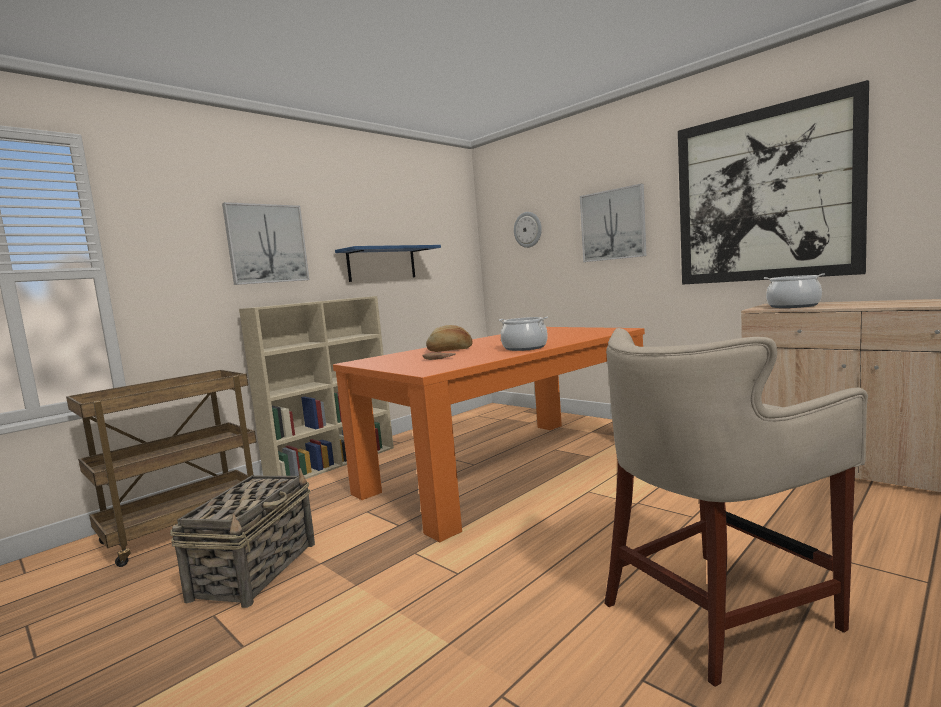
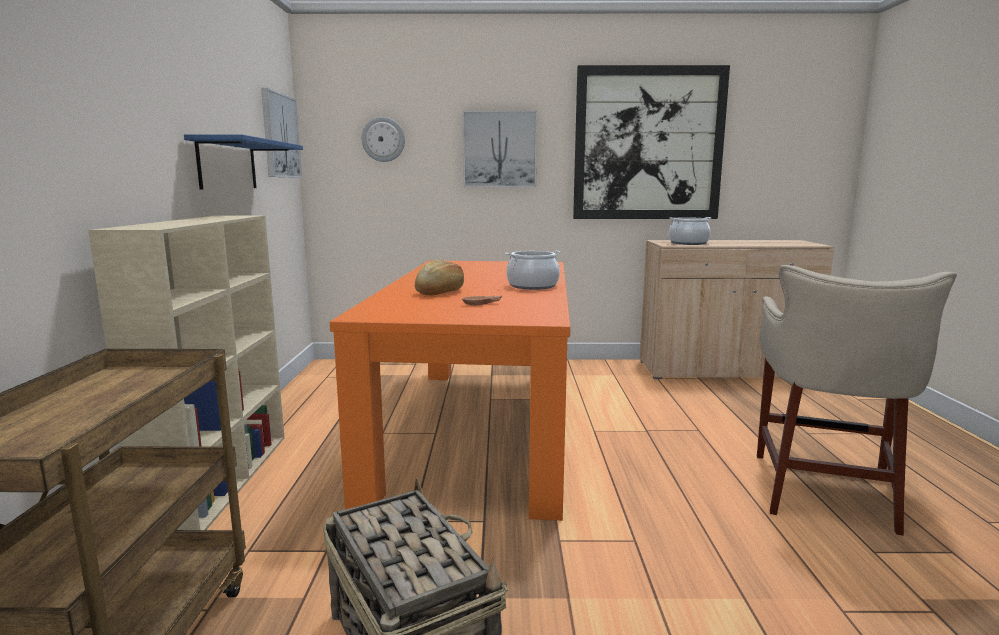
camera: 45 degrees left, 5 degrees up
picture [222,202,309,285] -> picture moved to [261,88,302,178]

